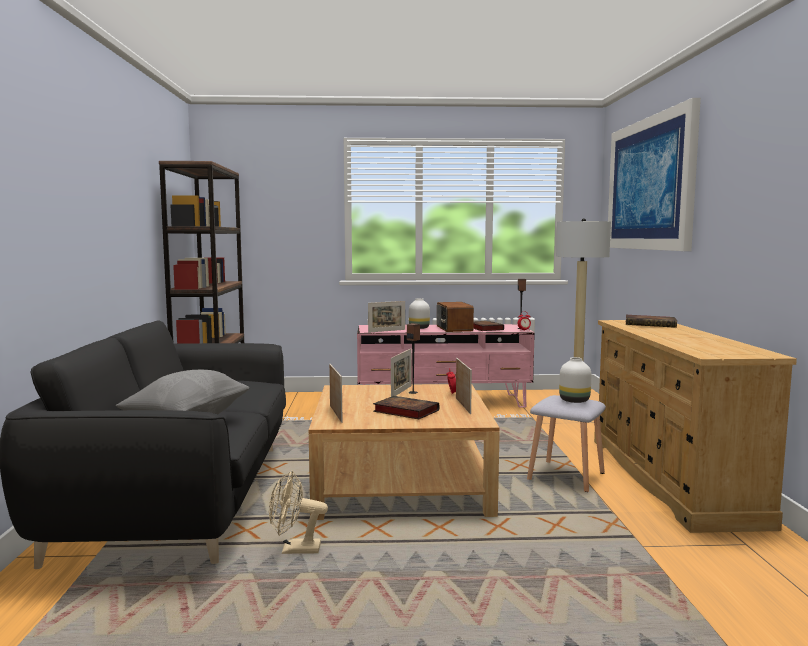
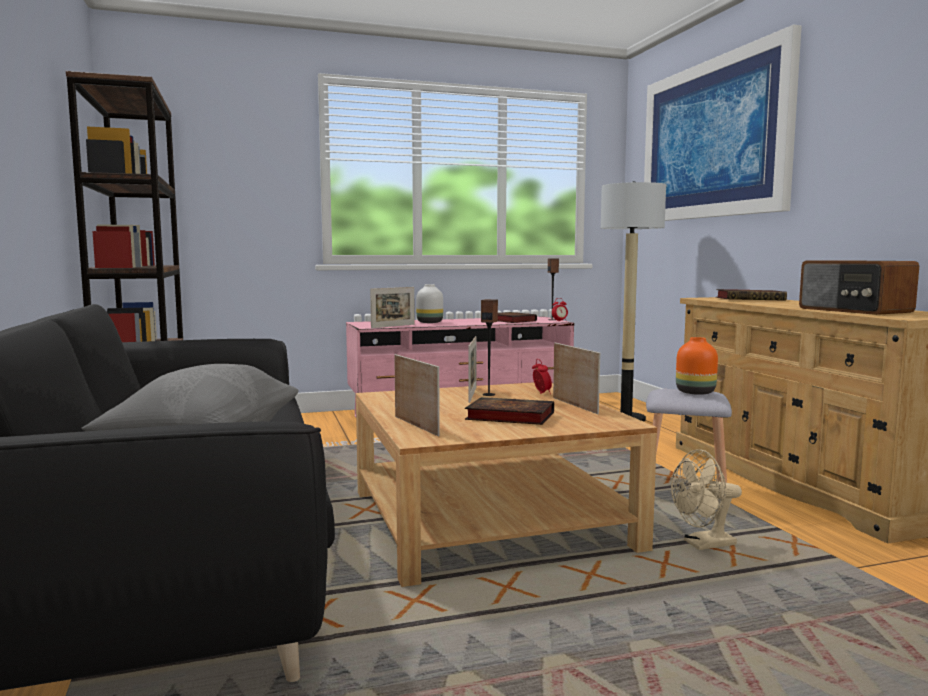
camera: 15 degrees left, 0 degrees up
beige fan [269,471,328,554] -> beige fan moved to [671,449,742,550]
radio [437,302,474,332] -> radio moved to [799,260,919,315]
white vase [559,357,591,403] -> orange vase [676,337,718,395]

